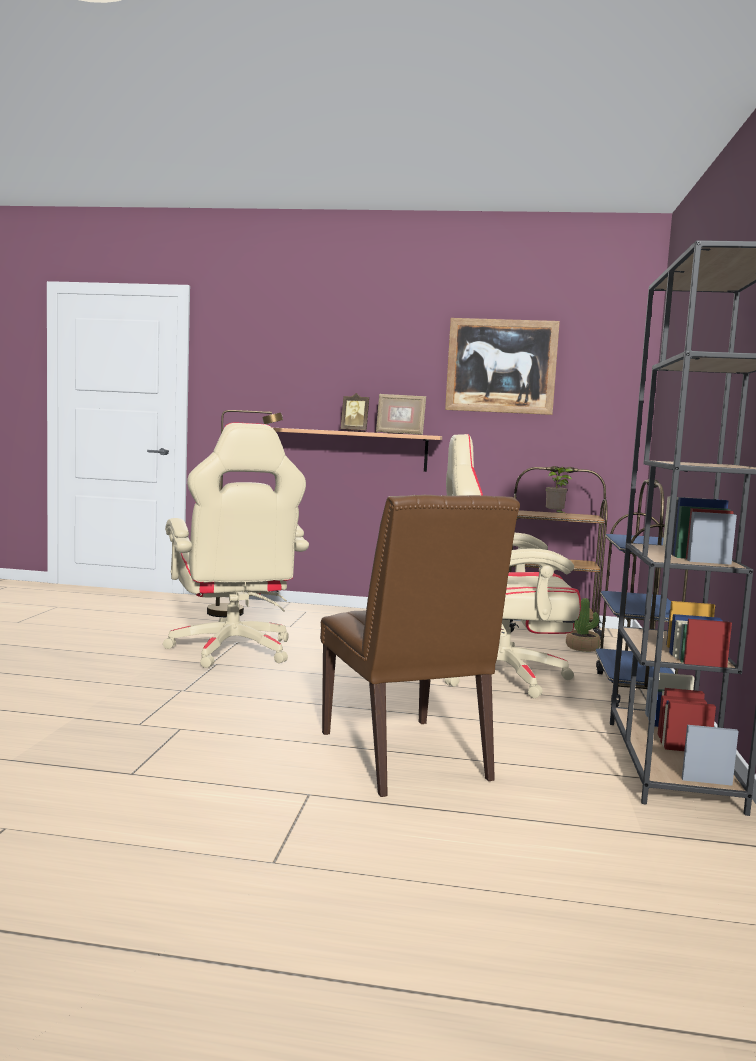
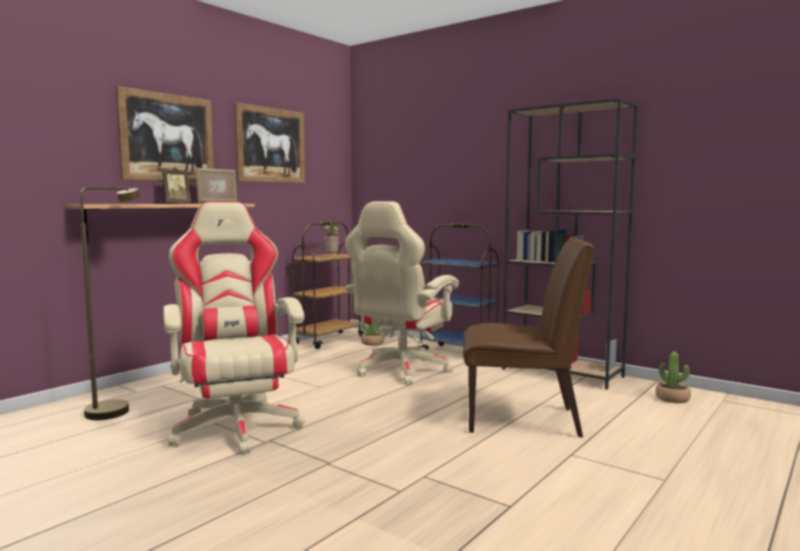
camera: 60 degrees left, 0 degrees up
beige office chair [163,423,309,668] -> beige office chair turned 120 degrees counterclockwise [163,201,305,454]
none -> picture [116,86,214,182]
none -> potted plant [655,352,691,403]

